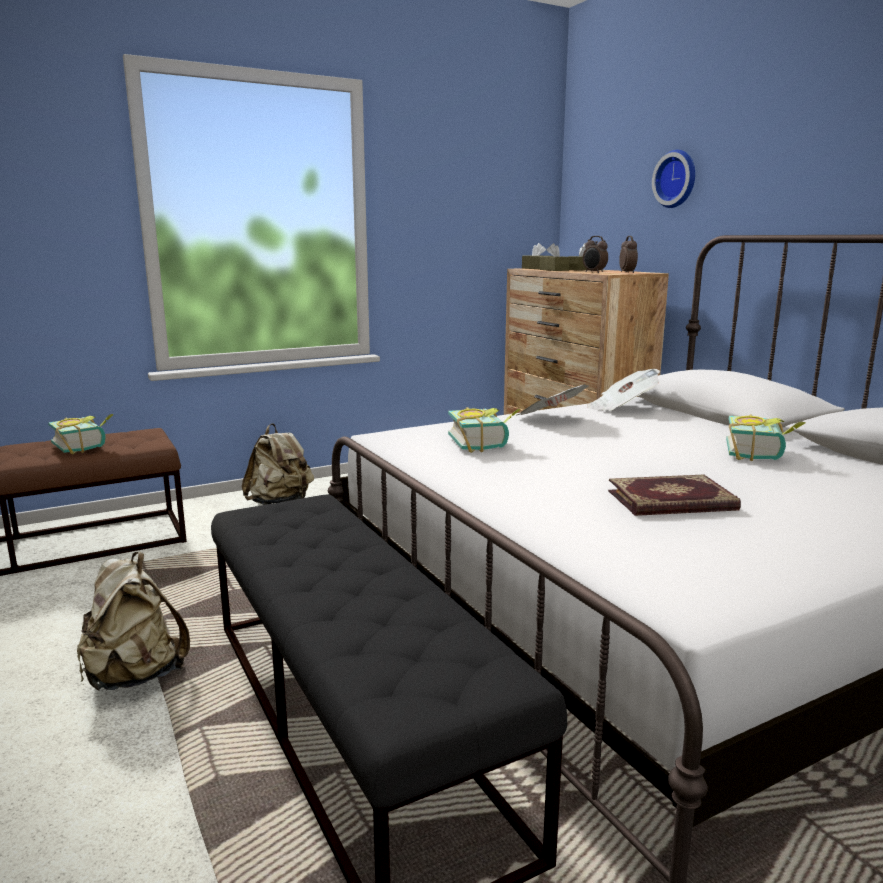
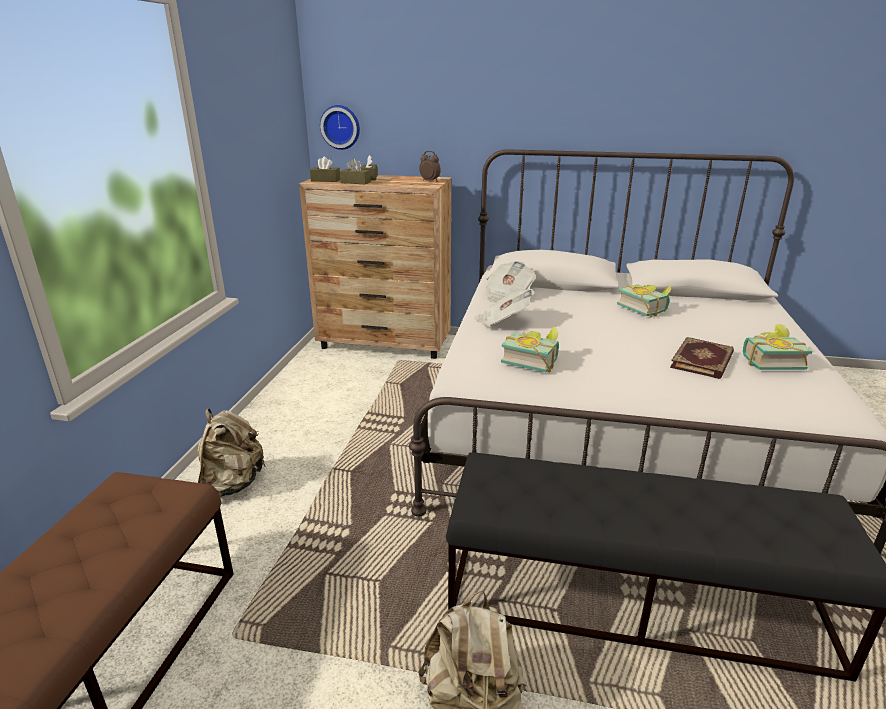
camera: 50 degrees left, 10 degrees up
book [48,414,114,454] -> book moved to [743,324,813,370]
alarm clock [582,236,608,273] -> none
wall clock [652,150,695,208] -> wall clock moved to [320,105,360,150]

